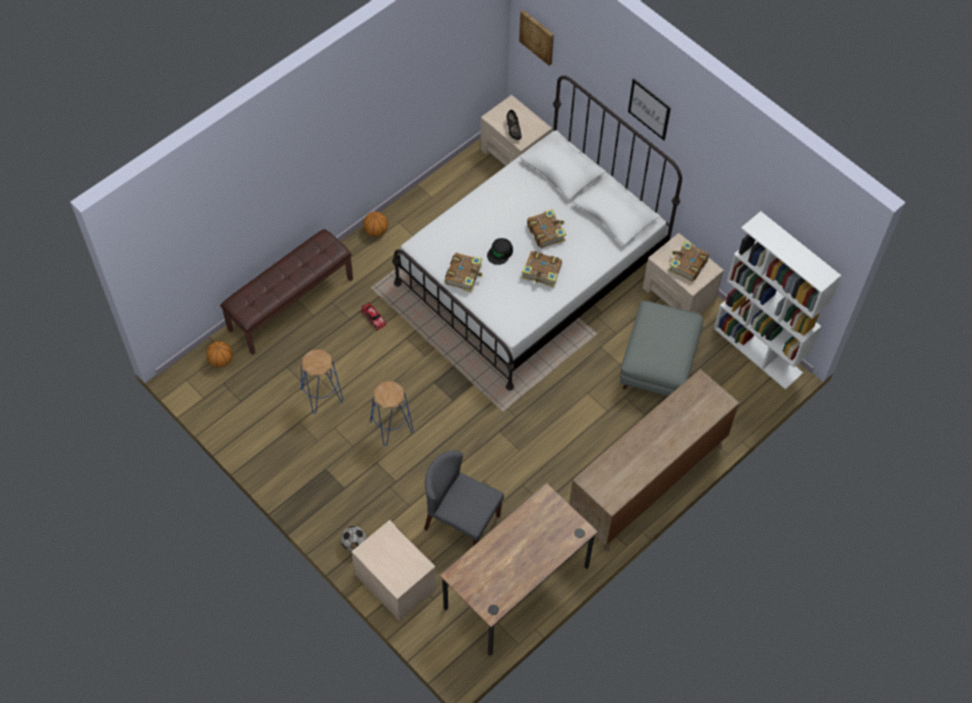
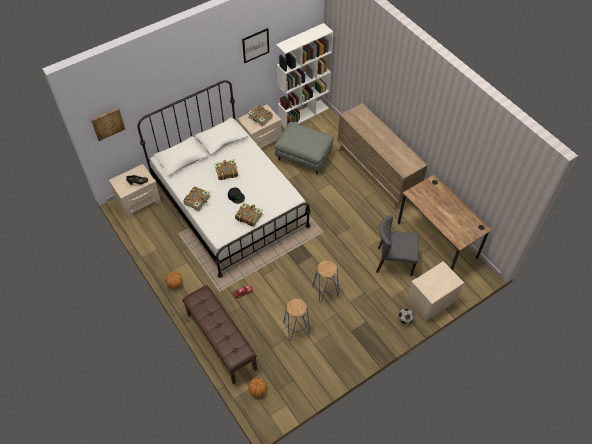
camera: 80 degrees left, 5 degrees down
grey chair [424,450,504,546] -> grey chair turned 60 degrees clockwise [376,215,419,276]
book [521,251,562,288] -> book moved to [183,186,210,212]
picture [628,78,671,140] -> picture moved to [242,28,269,64]

